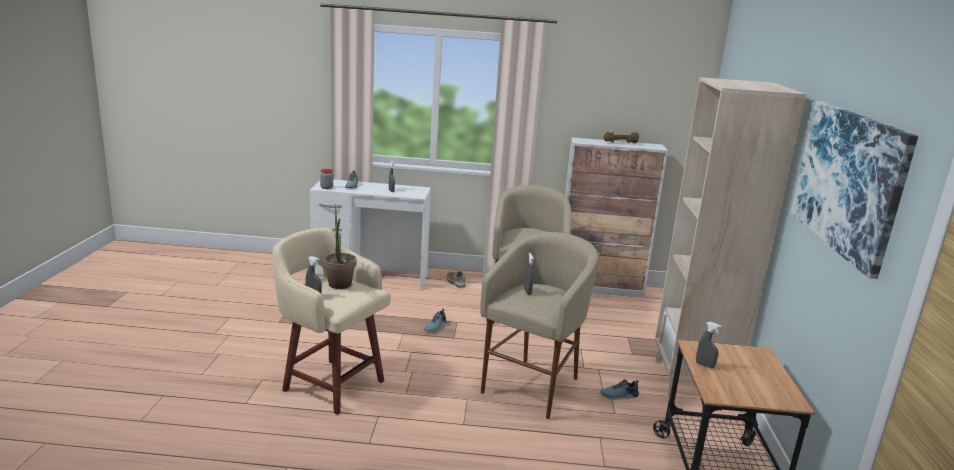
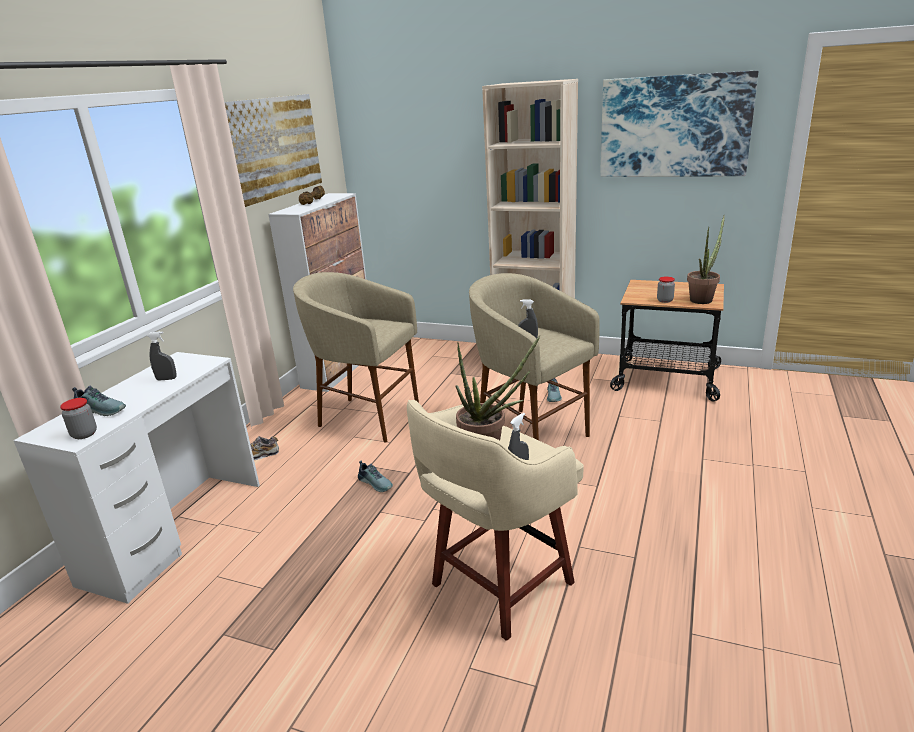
camera: 70 degrees left, 5 degrees up
grey spray bottle [696,322,721,368] -> jar [657,277,675,303]
none -> picture [224,94,322,207]
none -> potted plant [687,216,724,304]

